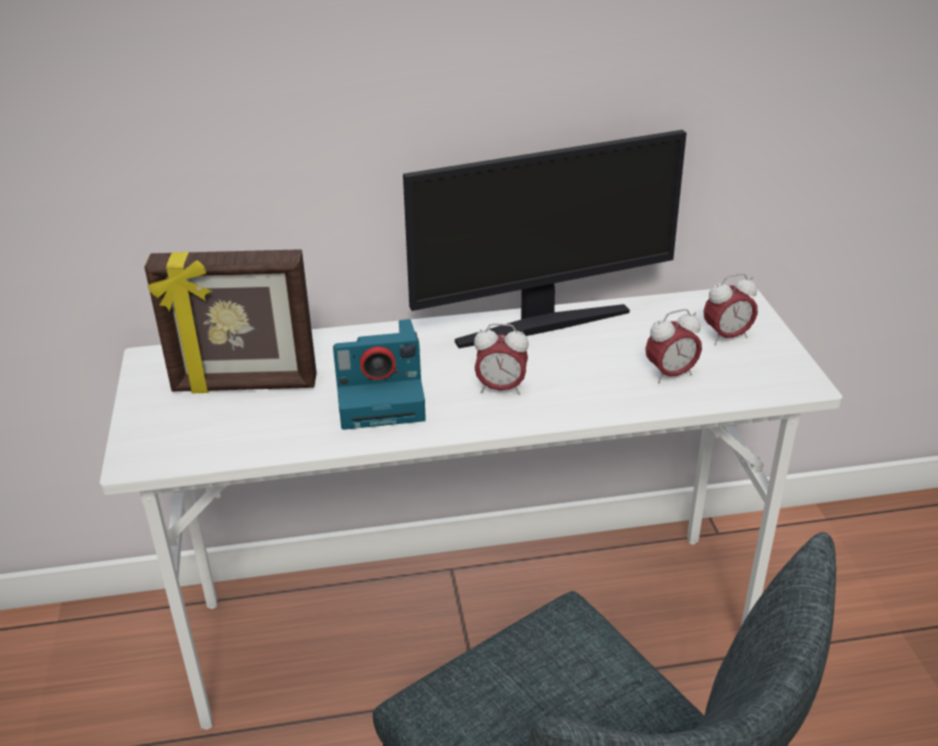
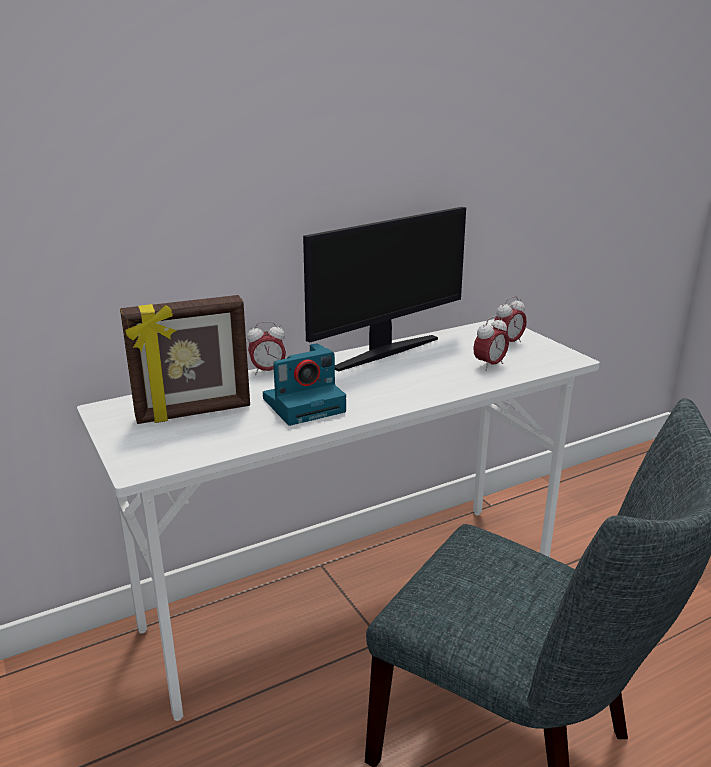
camera: 20 degrees left, 10 degrees down
alarm clock [474,323,529,395] -> alarm clock moved to [247,321,286,375]

